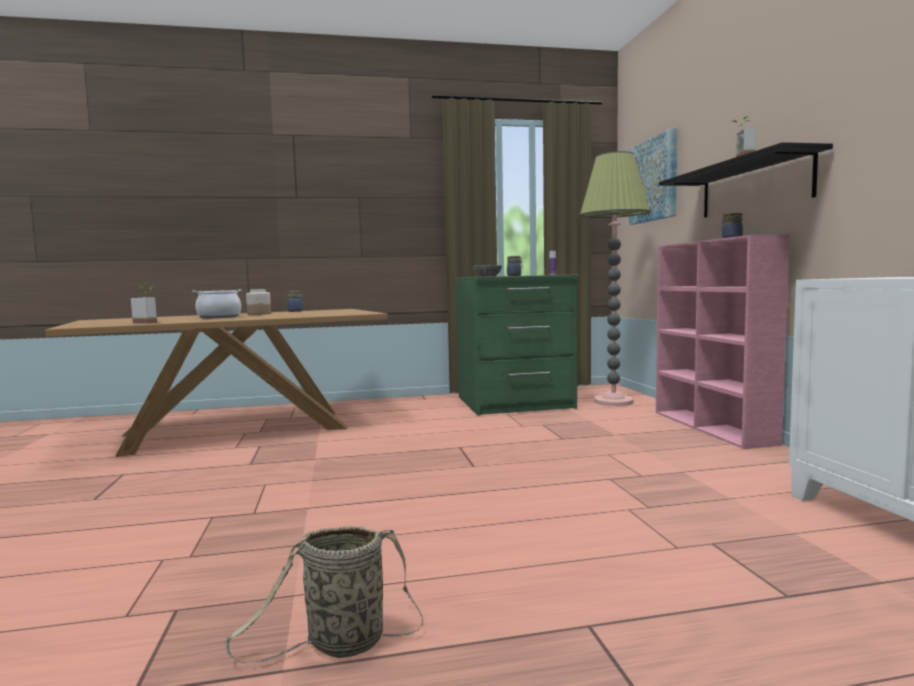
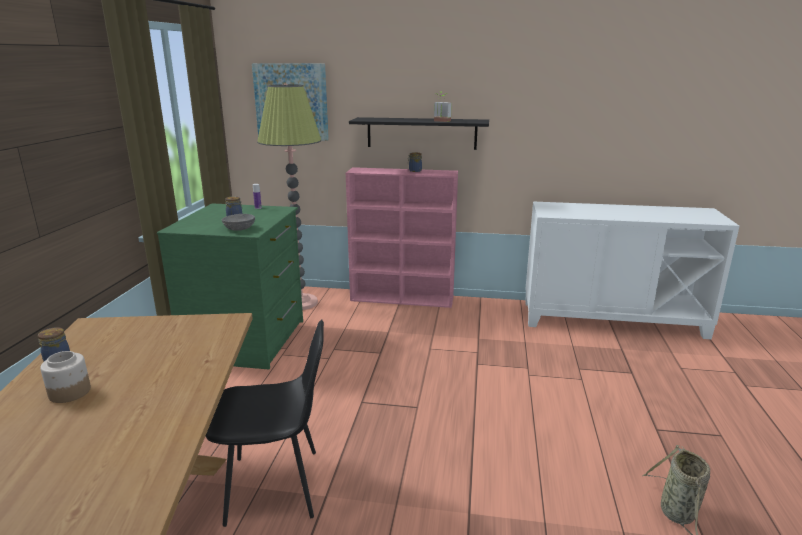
camera: 70 degrees left, 15 degrees up
potted plant [131,283,157,324] -> none
cooking pot [192,289,242,318] -> none
none -> black chair [206,319,324,527]

